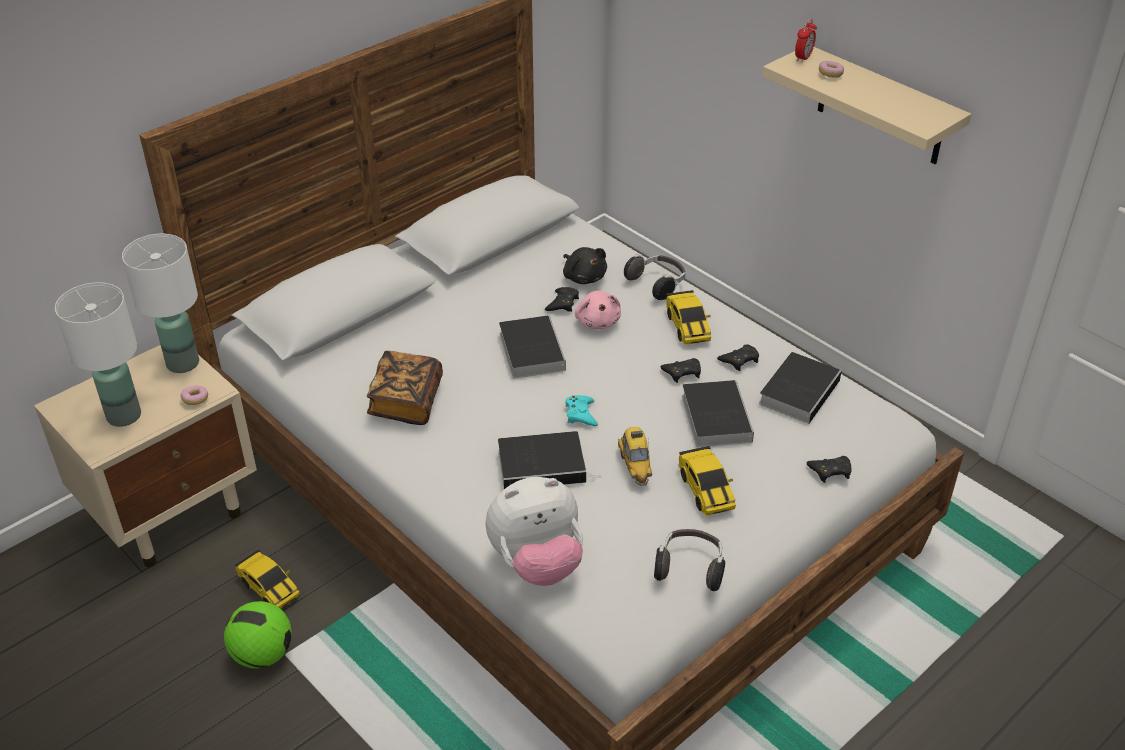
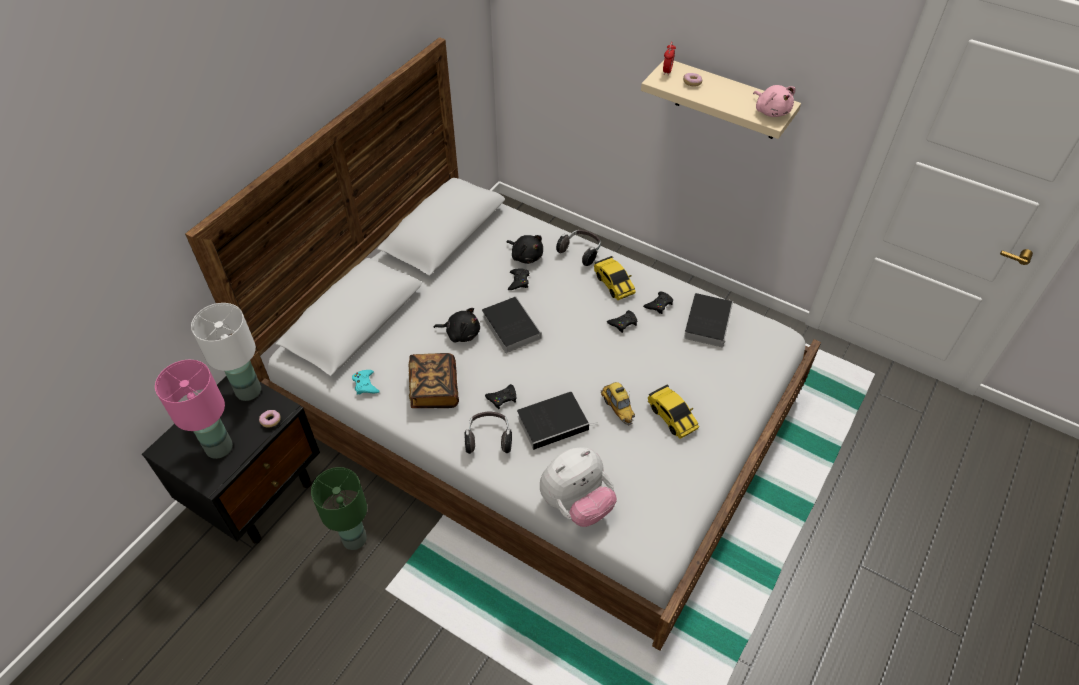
camera: 15 degrees left, 10 degrees up
beige nightstand [34,345,257,567] -> black nightstand [142,376,320,543]
white table lamp [55,282,141,427] -> pink table lamp [155,360,233,459]
football [224,601,292,668] -> none
toy car [235,549,300,609] -> green table lamp [311,467,367,550]
turquoise game controller [565,395,598,426] -> turquoise game controller moved to [352,370,380,395]
pink plush toy [575,291,621,329] -> pink plush toy moved to [753,85,795,117]
headphones [654,529,725,591] -> headphones moved to [464,412,512,454]
book [682,380,754,447] -> none
black game controller [806,456,852,483] -> black game controller moved to [485,384,517,409]
none -> black plush toy [434,308,480,343]

